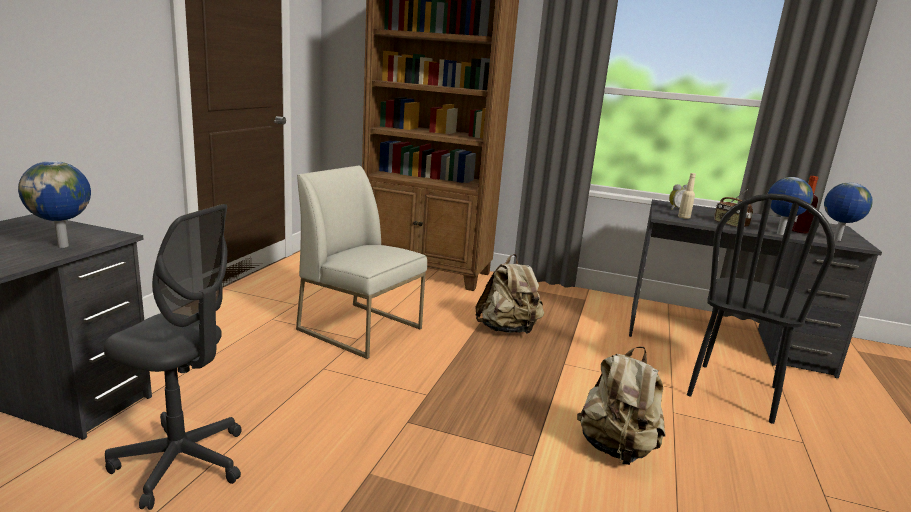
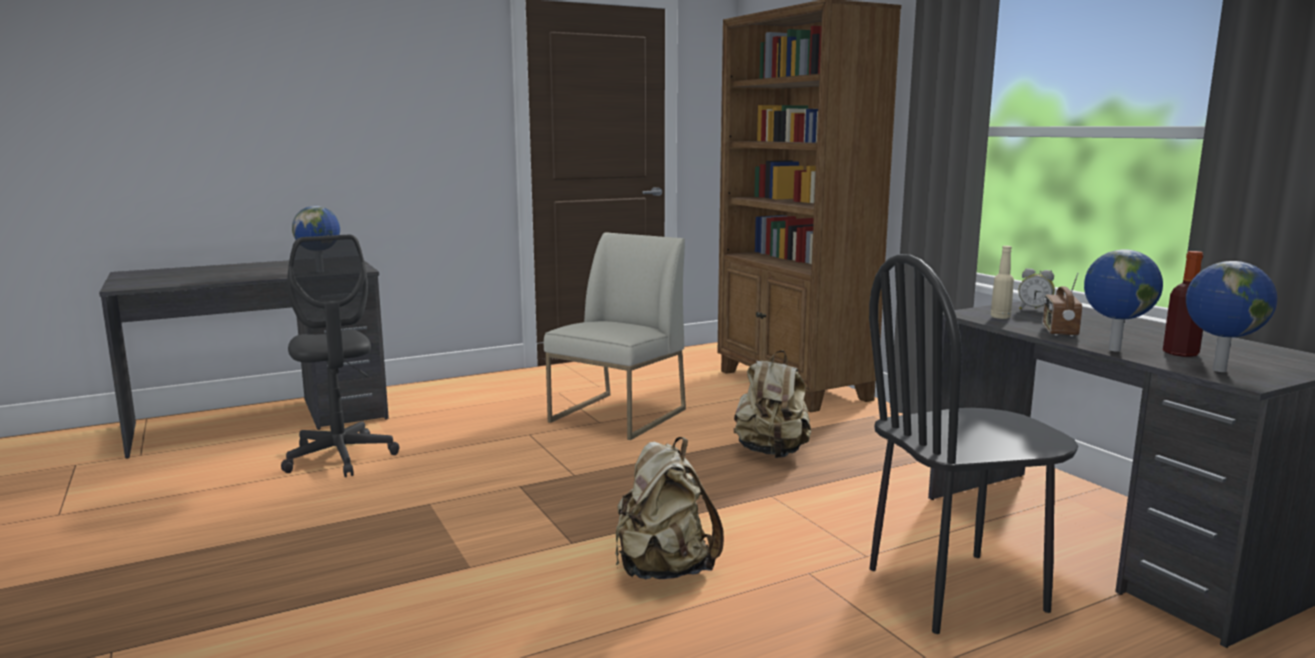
camera: 45 degrees right, 5 degrees down
white chair [296,166,427,359] -> white chair turned 45 degrees clockwise [544,232,686,440]

